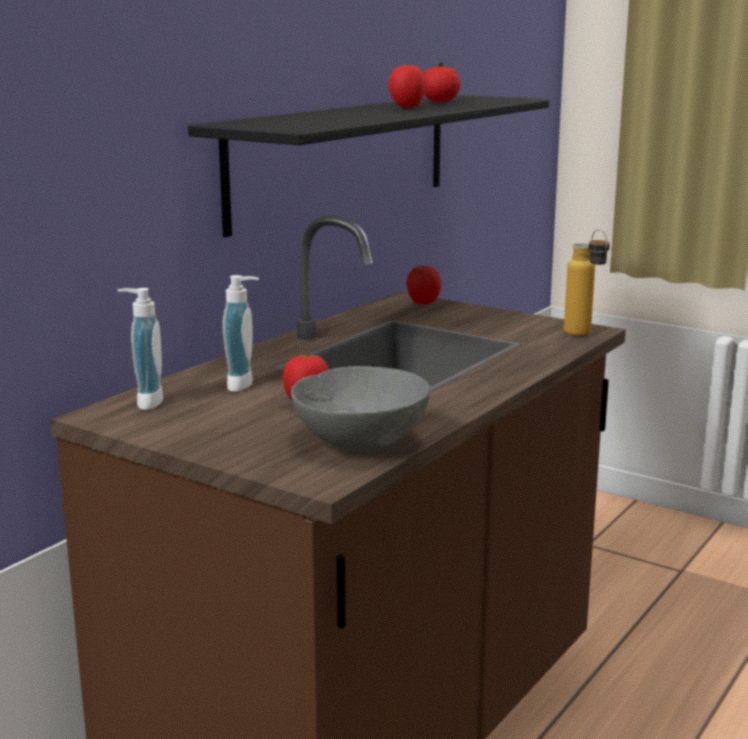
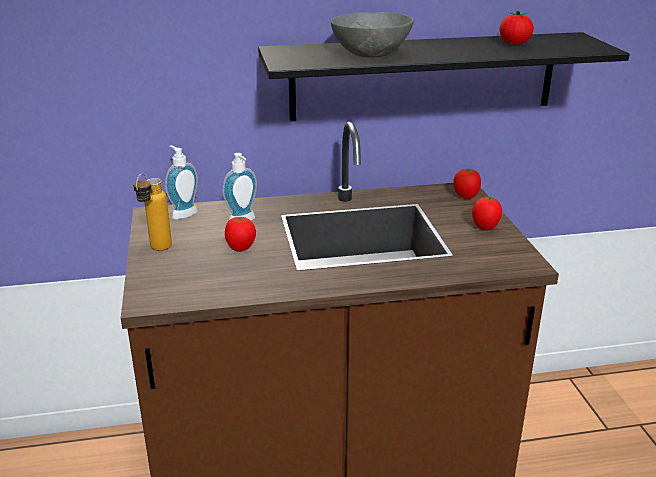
camera: 45 degrees right, 10 degrees up
grey bowl [291,366,430,452] -> grey bowl moved to [331,12,414,58]
tomato [389,63,426,108] -> tomato moved to [472,197,502,230]
bottle [564,229,610,336] -> bottle moved to [133,173,172,251]

